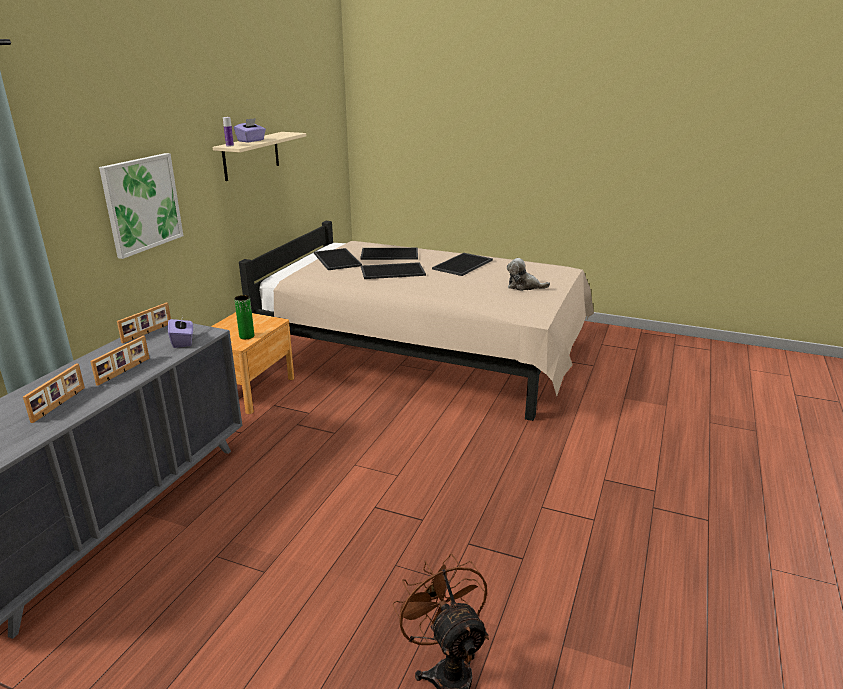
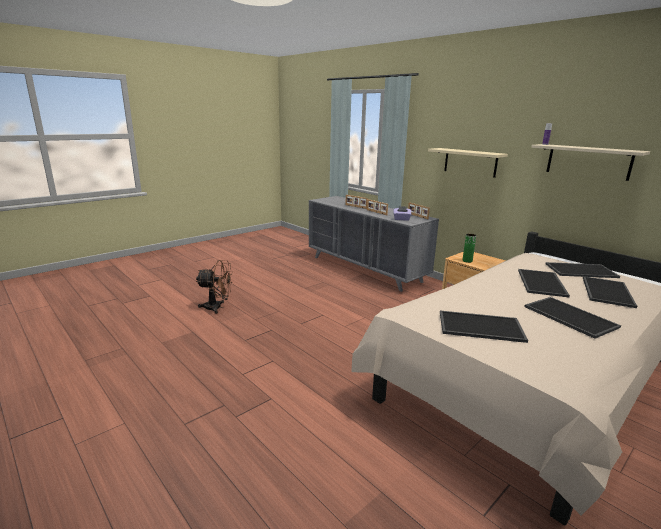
camera: 115 degrees right, 5 degrees down
picture [99,153,183,259] -> beige shelf [428,148,508,178]
purple tissue box [234,118,266,142] -> none
plush toy [507,258,550,291] -> tray [440,311,528,343]

